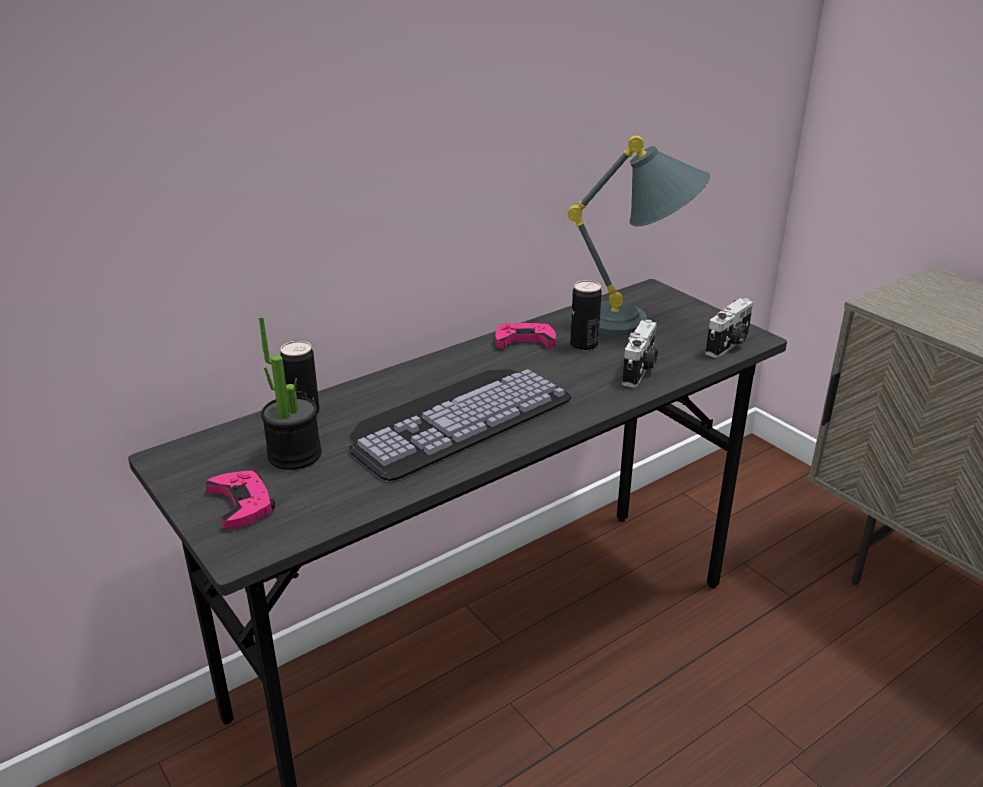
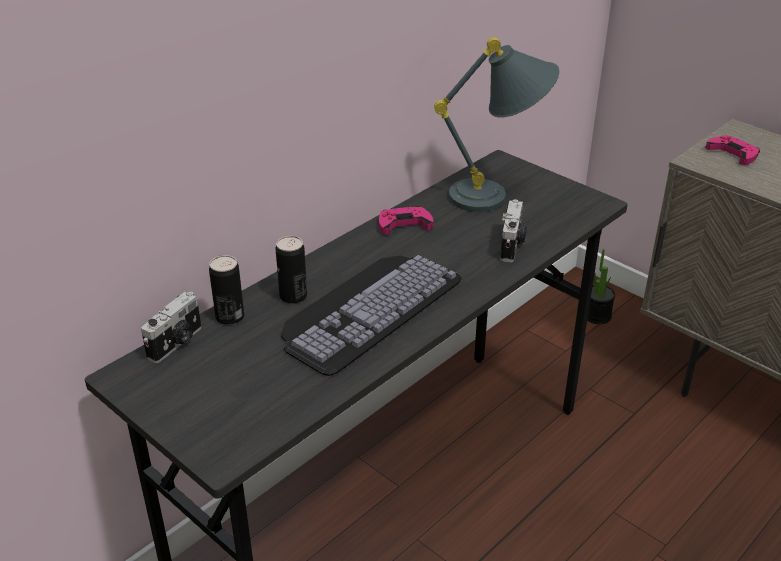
camera: 10 degrees left, 5 degrees up
pink game controller [206,471,275,529] -> pink game controller moved to [705,135,760,165]
potted plant [259,316,322,470] -> potted plant moved to [587,249,615,324]
can [570,280,602,351] -> can moved to [276,236,307,304]
camera [705,298,753,358] -> camera moved to [141,292,201,364]

